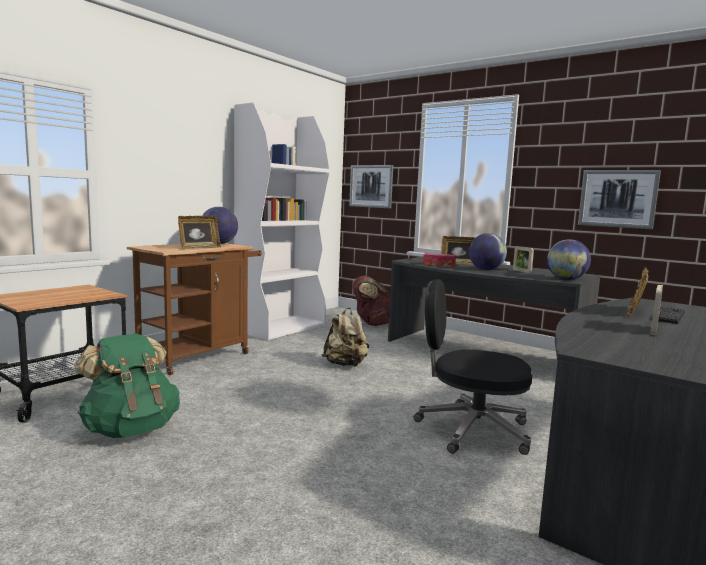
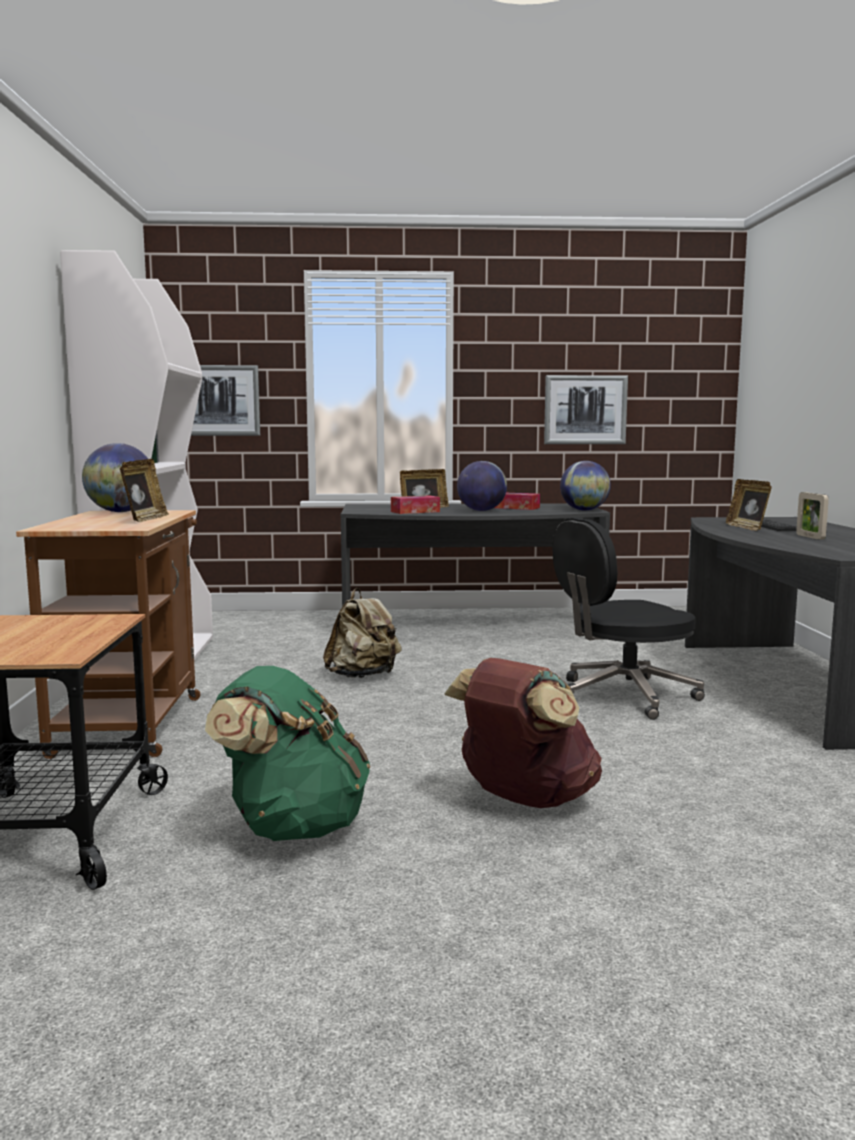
camera: 40 degrees left, 0 degrees up
brown backpack [352,276,390,326] -> brown backpack moved to [444,658,602,808]
picture frame [513,246,534,273] -> tissue box [495,493,540,510]

